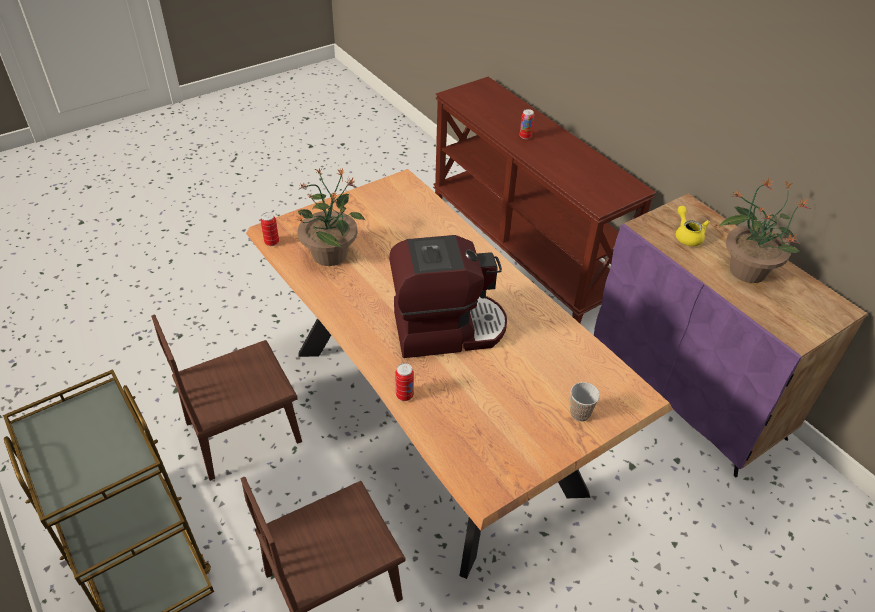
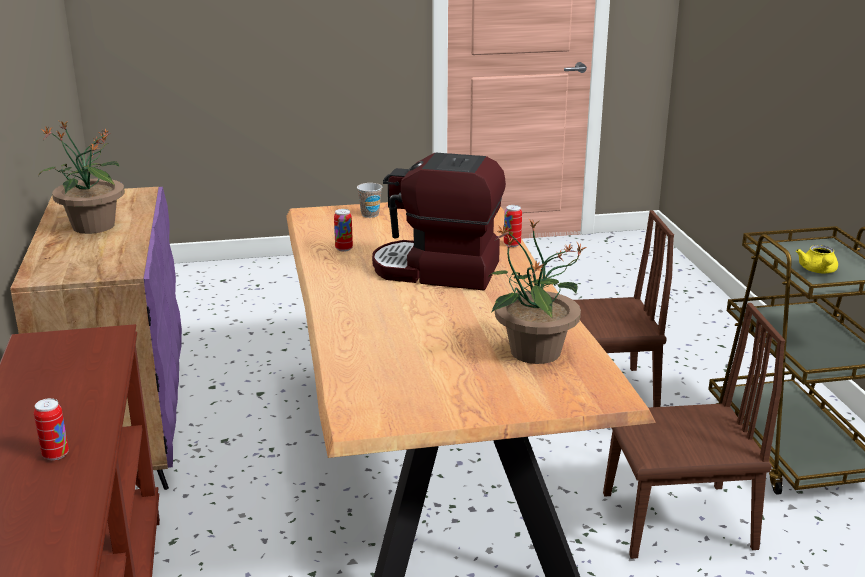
camera: 155 degrees left, 20 degrees down
can [261,212,279,246] -> can moved to [334,209,353,252]
yellow teapot [676,206,710,246] -> yellow teapot moved to [796,245,838,273]

